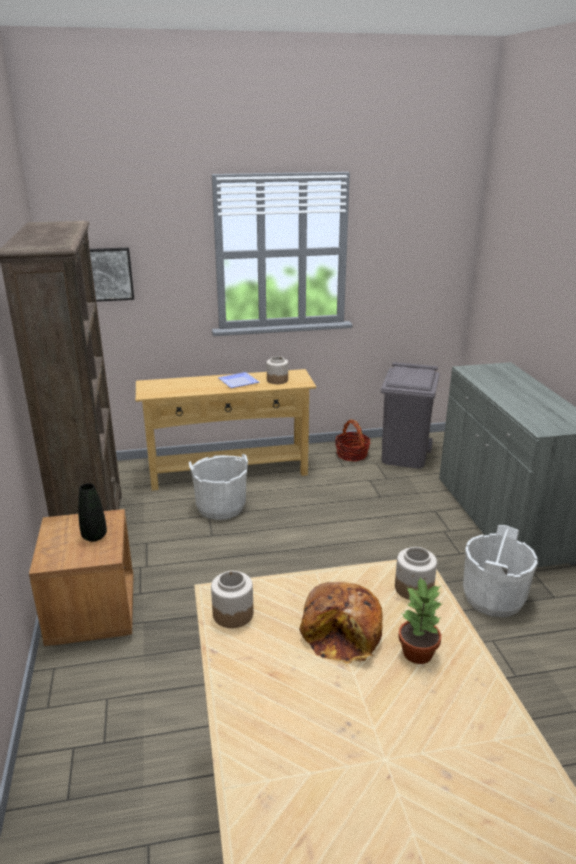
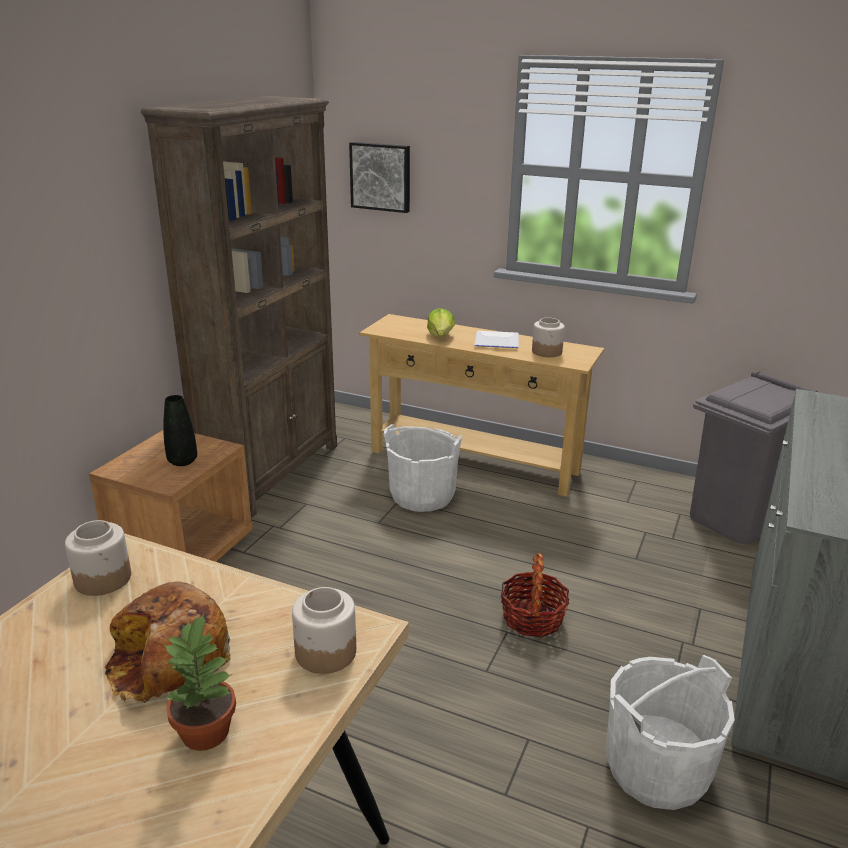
camera: 35 degrees right, 0 degrees up
basket [335,420,370,461] -> basket moved to [500,553,570,637]
none -> lettuce [427,308,455,337]

